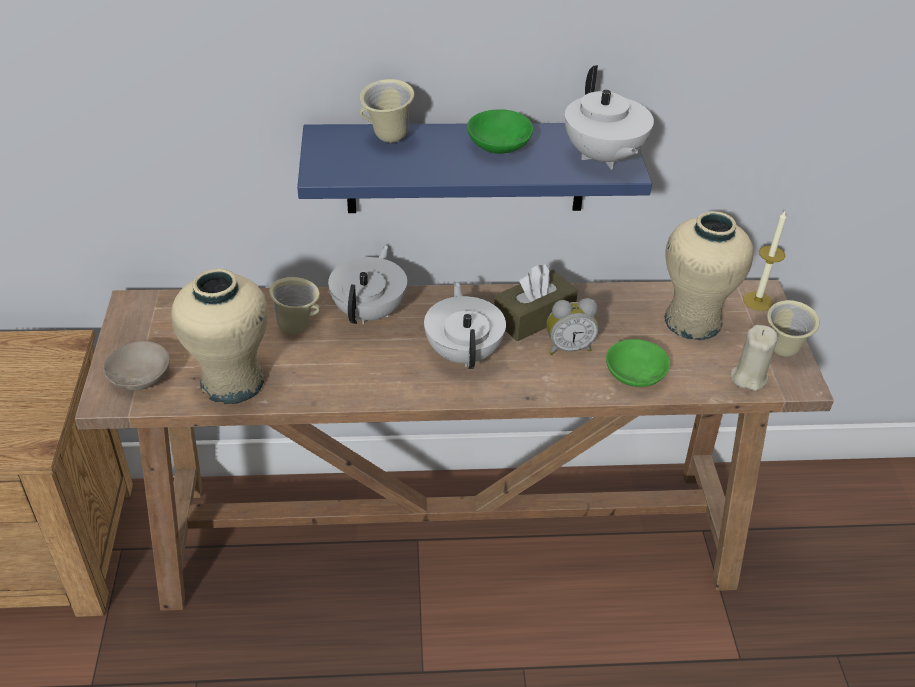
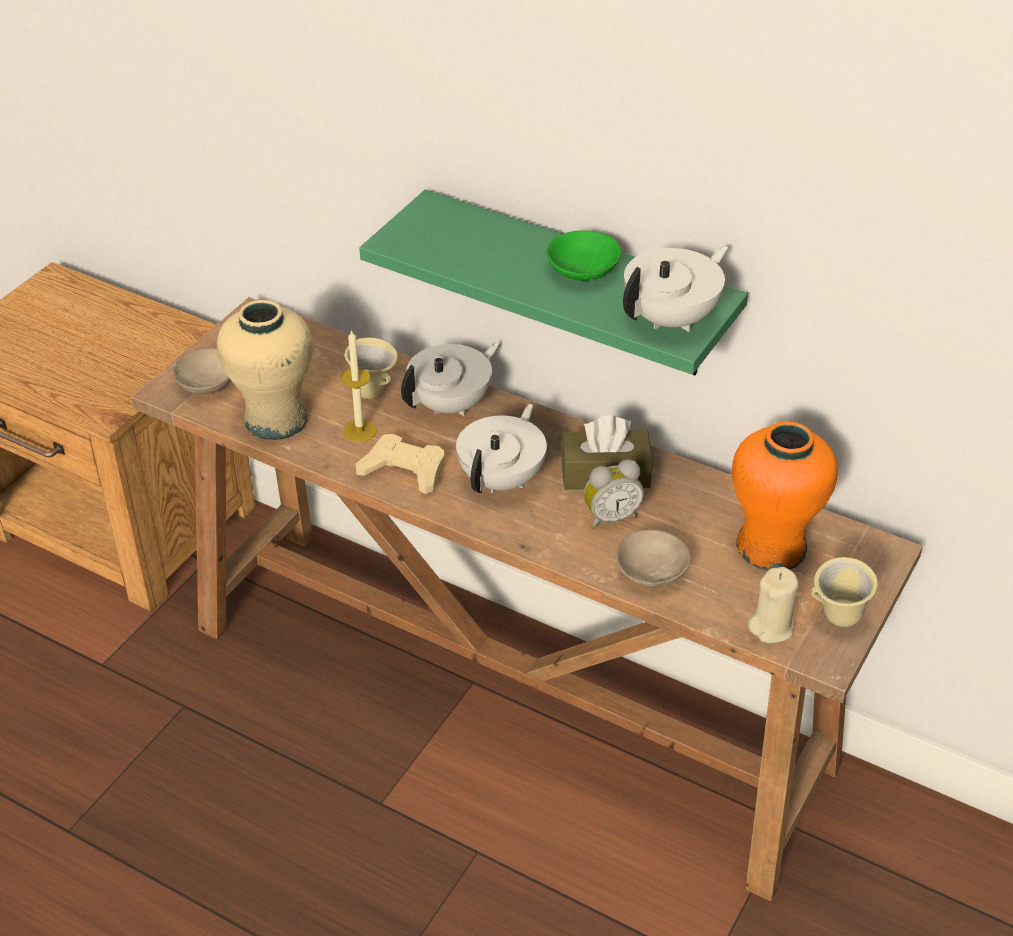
camera: 35 degrees right, 0 degrees up
blue shelf [297,123,652,213] -> green shelf [359,189,748,375]
beige mug [360,79,415,143] -> none
alarm clock [547,298,599,355] -> alarm clock turned 45 degrees counterclockwise [584,459,644,529]
white teapot [565,65,654,169] -> white teapot turned 150 degrees counterclockwise [623,246,728,332]
green bowl [606,339,670,387] -> beige bowl [616,530,691,587]
beige vase [664,211,754,341] -> orange vase [732,421,838,571]
candle [743,211,787,311] -> candle moved to [341,329,377,442]
none -> beige game controller [355,434,445,494]

